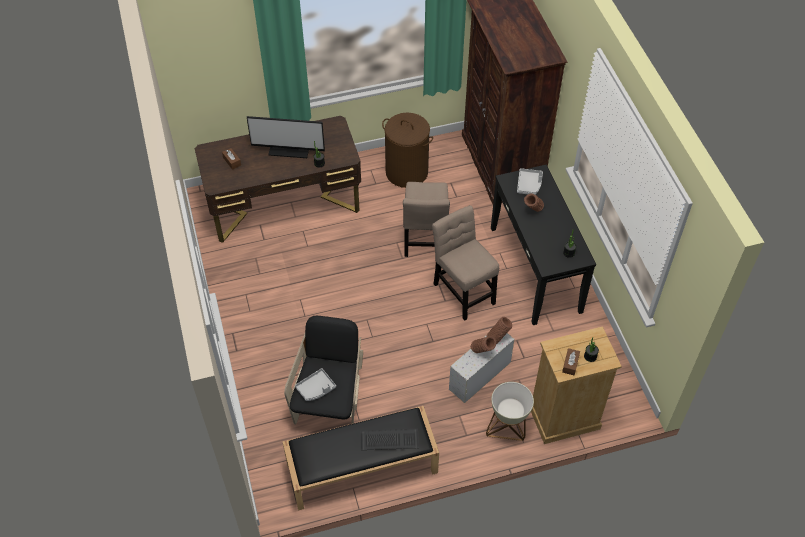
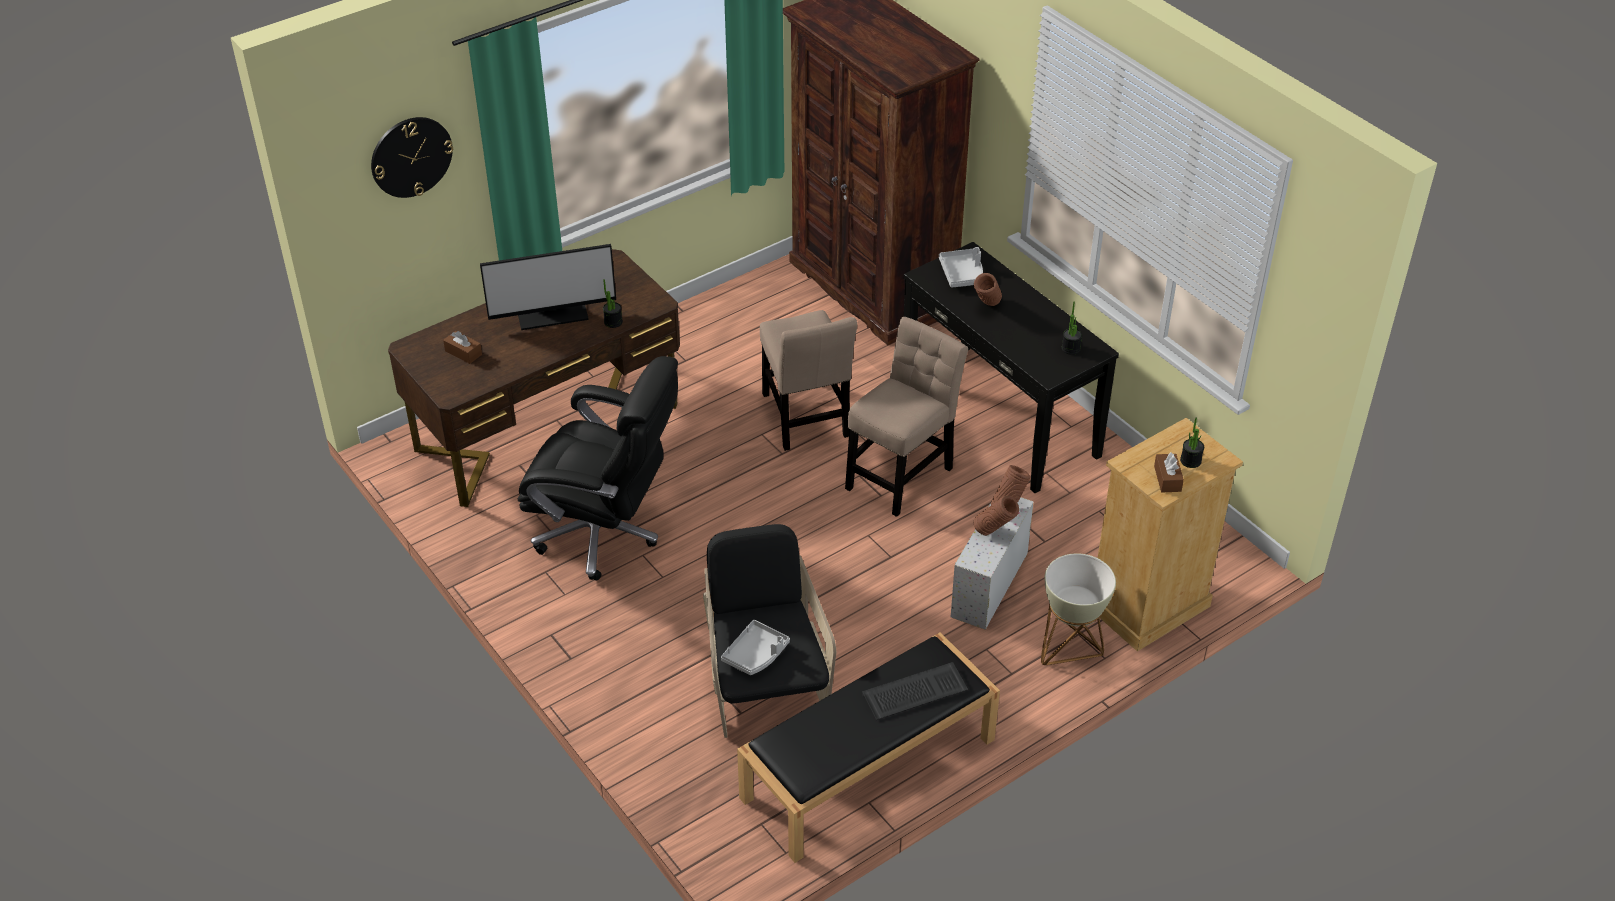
camera: 20 degrees left, 10 degrees down
brown laundry basket [382,113,433,188] -> none
beige chair [432,205,499,321] -> beige chair turned 90 degrees clockwise [845,317,968,517]
none -> wall clock [371,117,453,198]
none -> black office chair [518,356,678,581]

